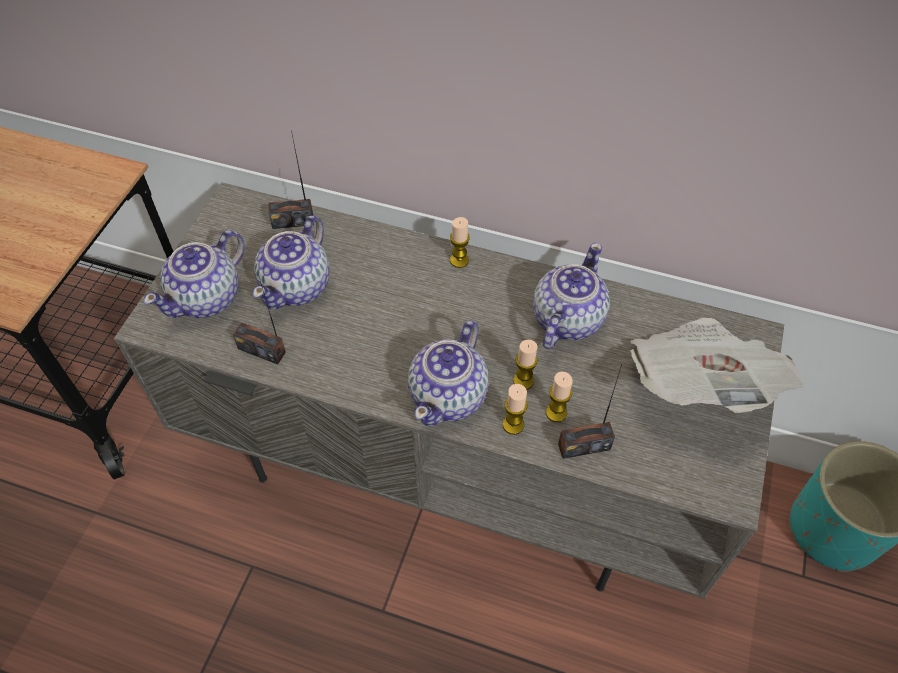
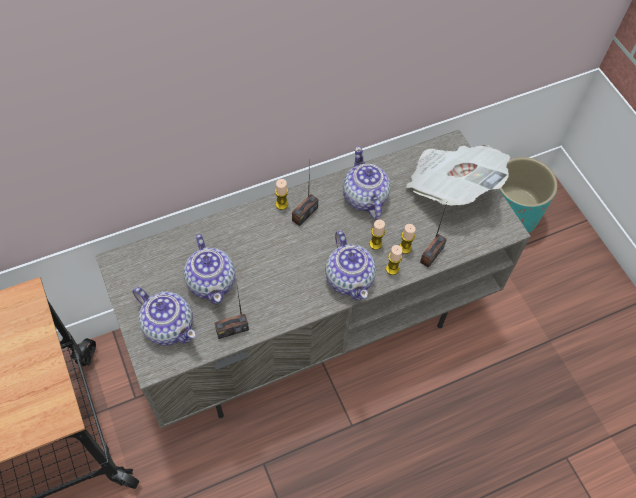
camera: 45 degrees left, 5 degrees up
teapot [143,230,245,318] -> teapot turned 45 degrees counterclockwise [132,287,196,345]
radio [268,130,314,229] -> radio moved to [292,163,318,226]

